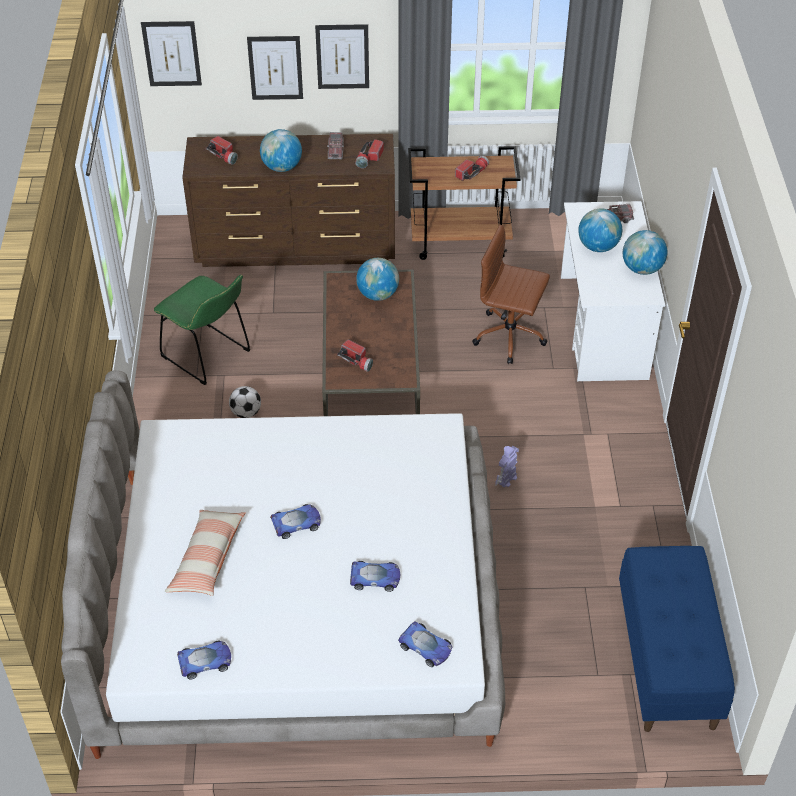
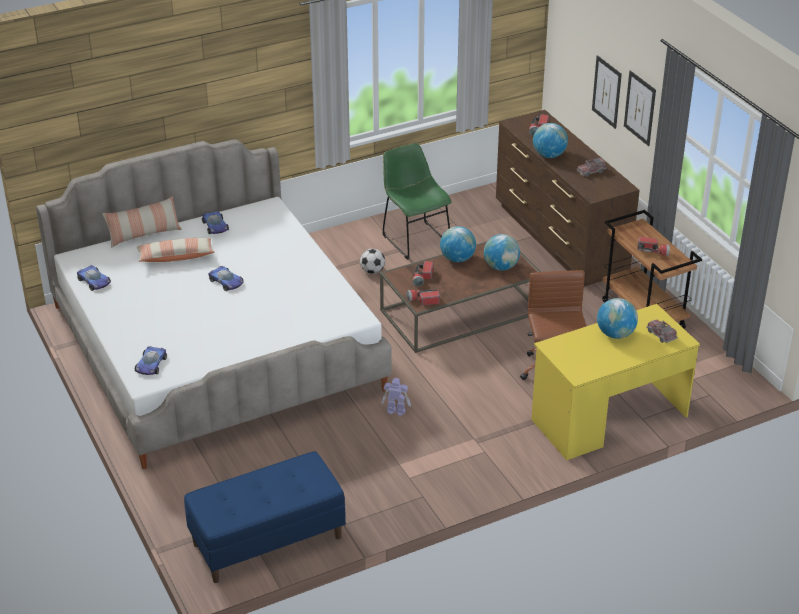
camera: 65 degrees right, 10 degrees down
picture [141,21,202,86] -> none
green chair [154,274,251,385] -> green chair turned 135 degrees clockwise [382,143,452,260]
toy car [350,561,400,592] -> toy car moved to [202,211,229,234]
flashlight [355,139,384,168] -> flashlight moved to [406,290,440,305]
white desk [561,201,665,382] -> yellow desk [531,304,700,460]
globe [623,230,667,275] -> globe moved to [440,226,476,262]
none -> pillow [102,196,182,248]

